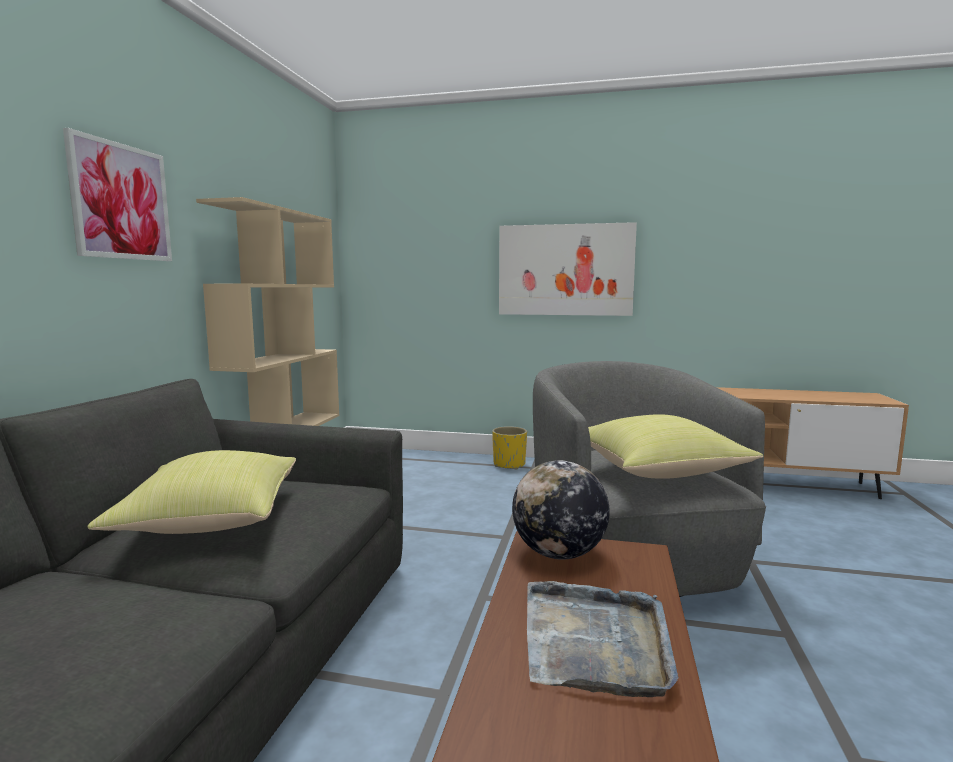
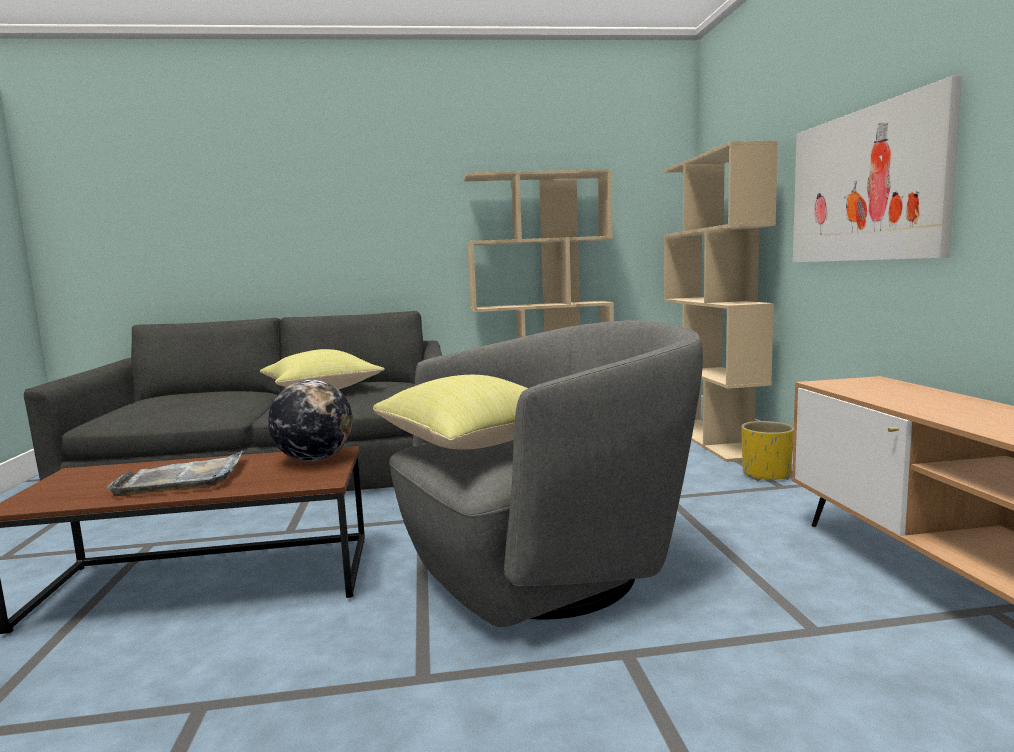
camera: 70 degrees right, 0 degrees up
picture [63,128,172,261] -> none
none -> beige bookcase [664,141,778,462]

